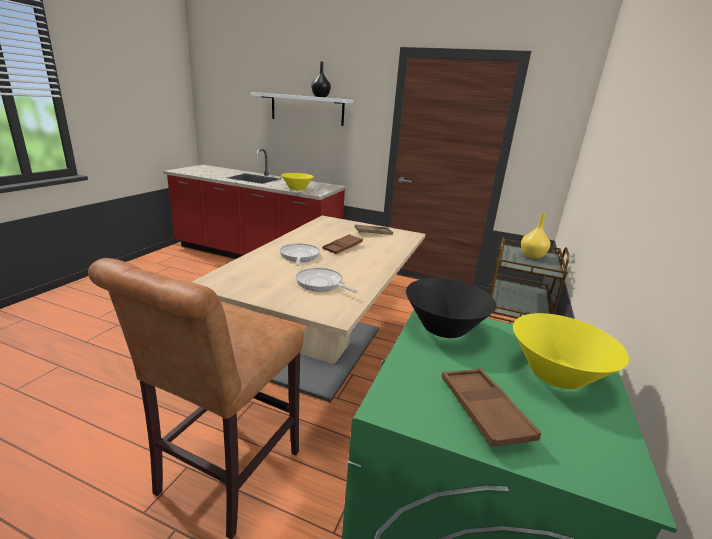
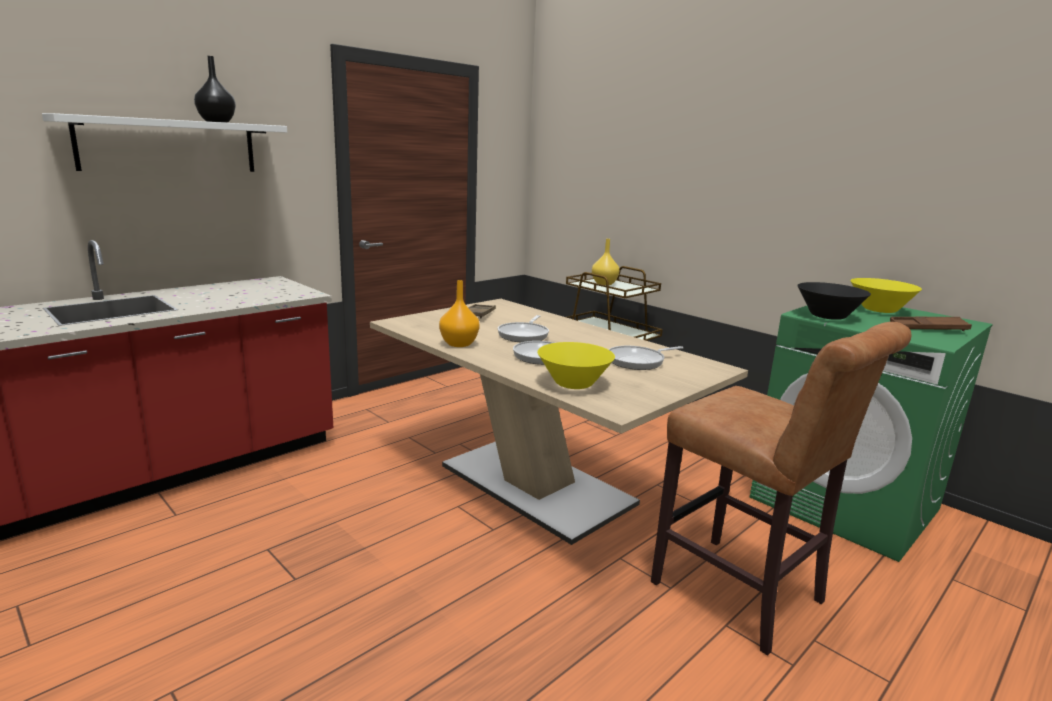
camera: 65 degrees left, 5 degrees down
yellow bowl [281,173,314,190] -> yellow bowl moved to [538,342,615,389]
brown tray [323,234,363,254] -> frying pan [498,315,549,342]
none -> orange vase [439,280,480,347]

